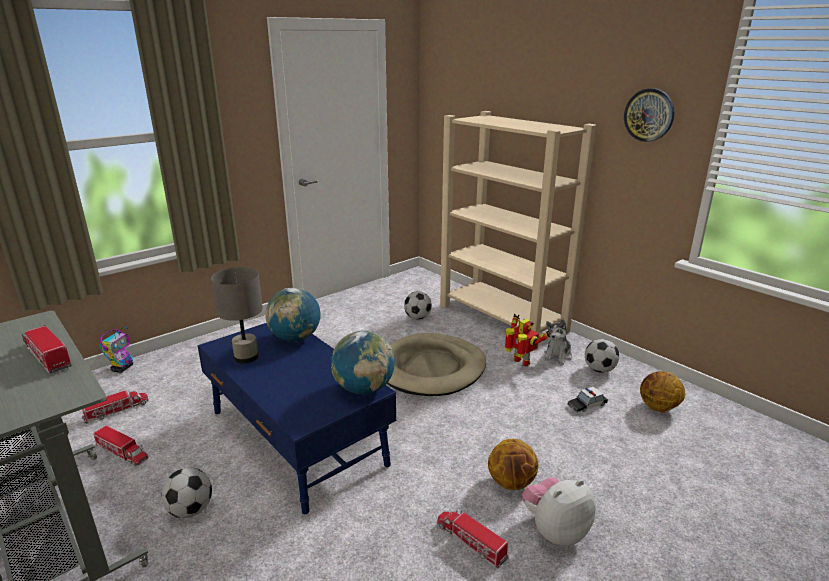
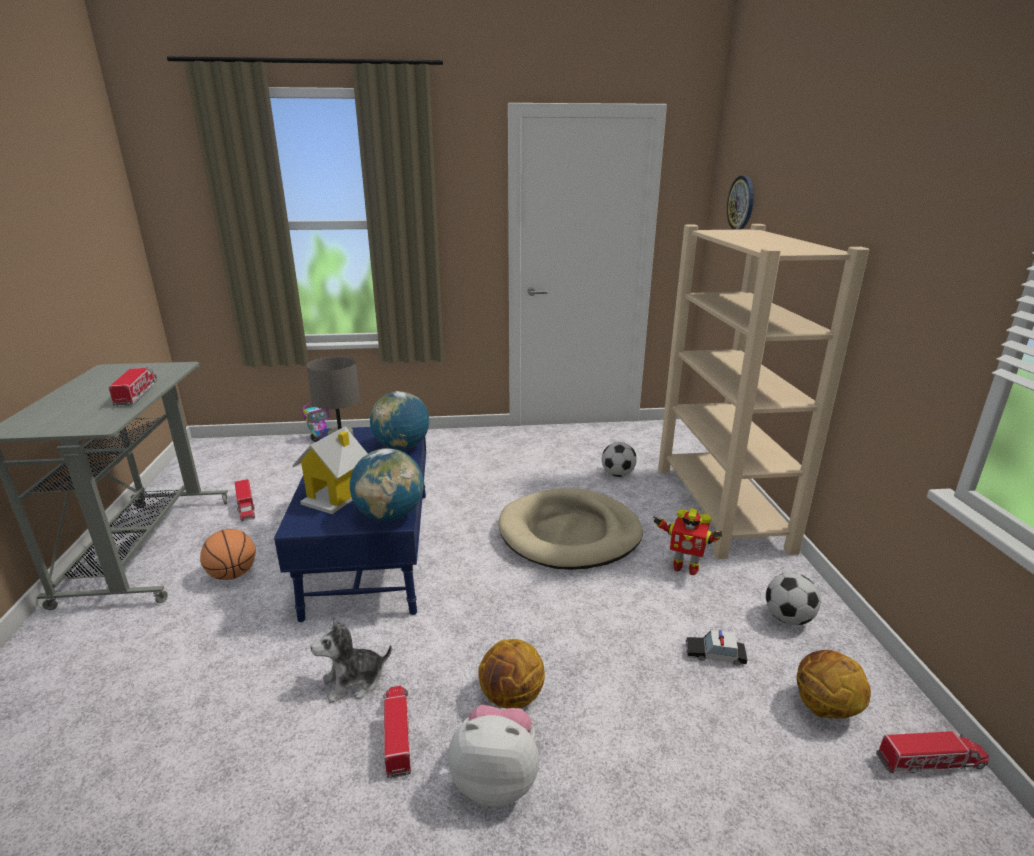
camera: 35 degrees right, 0 degrees up
toy truck [82,390,148,424] -> toy truck moved to [876,731,989,773]
football [162,467,212,518] -> basketball [200,529,256,580]
toy robot [505,314,551,366] -> toy robot turned 120 degrees clockwise [653,508,722,575]
plush toy [544,320,572,365] -> plush toy moved to [311,616,392,703]
wall clock [624,88,674,142] -> wall clock moved to [727,176,754,230]
none -> toy house [292,426,368,514]

